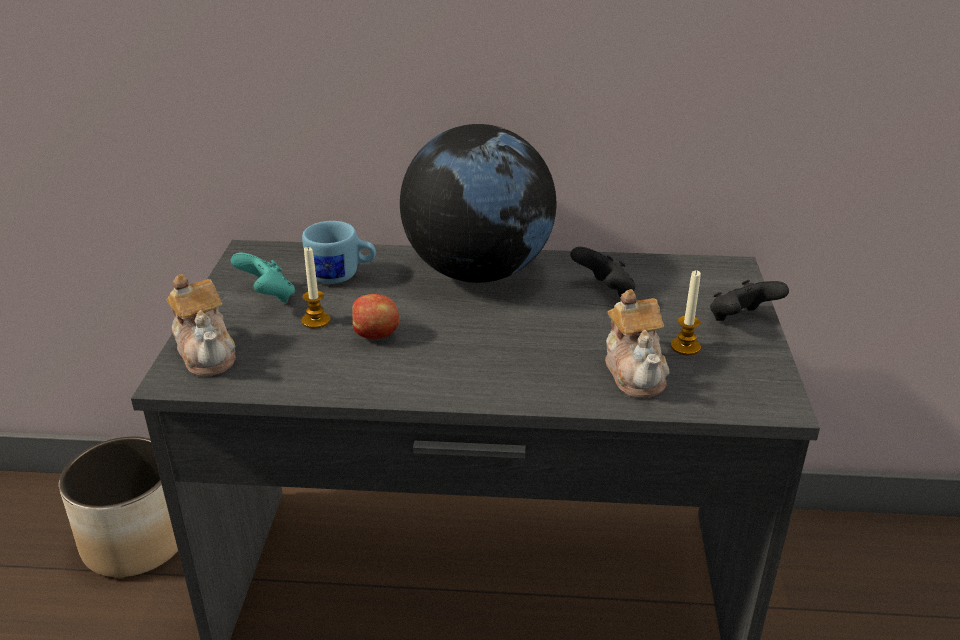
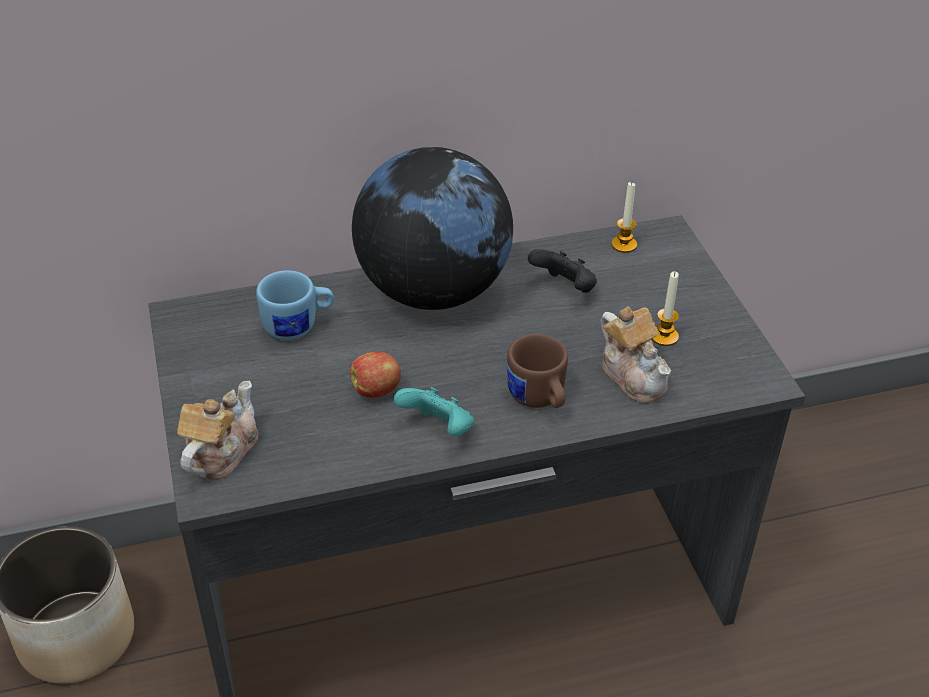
camera: 20 degrees left, 10 degrees up
teapot [166,274,236,377] -> teapot turned 105 degrees counterclockwise [177,381,258,480]
turquoise game controller [230,253,295,303] -> turquoise game controller moved to [394,387,474,436]
candle [302,247,331,328] -> candle moved to [611,182,637,253]
black game controller [710,280,789,321] -> none
none -> brown mug [507,334,568,408]

